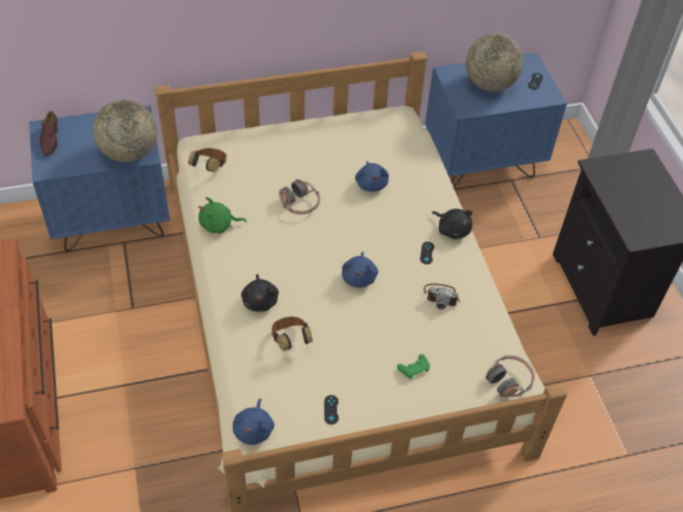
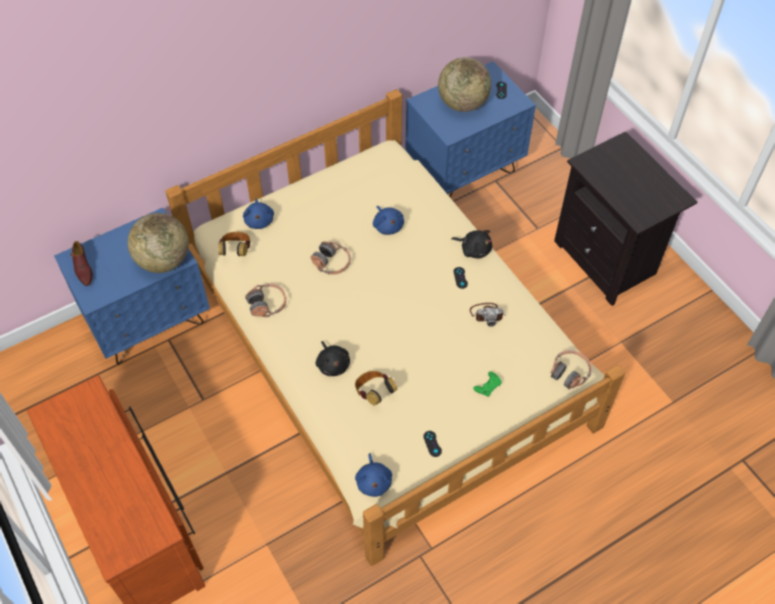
camera: 15 degrees left, 5 degrees up
green plush toy [198,197,247,233] -> headphones [245,283,286,317]
blue plush toy [342,252,378,288] -> blue plush toy moved to [243,199,274,229]

